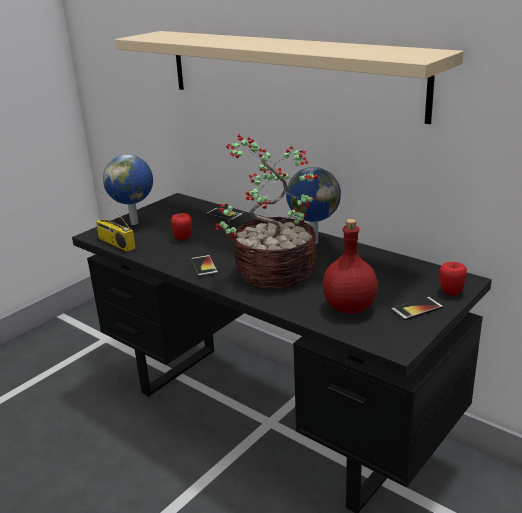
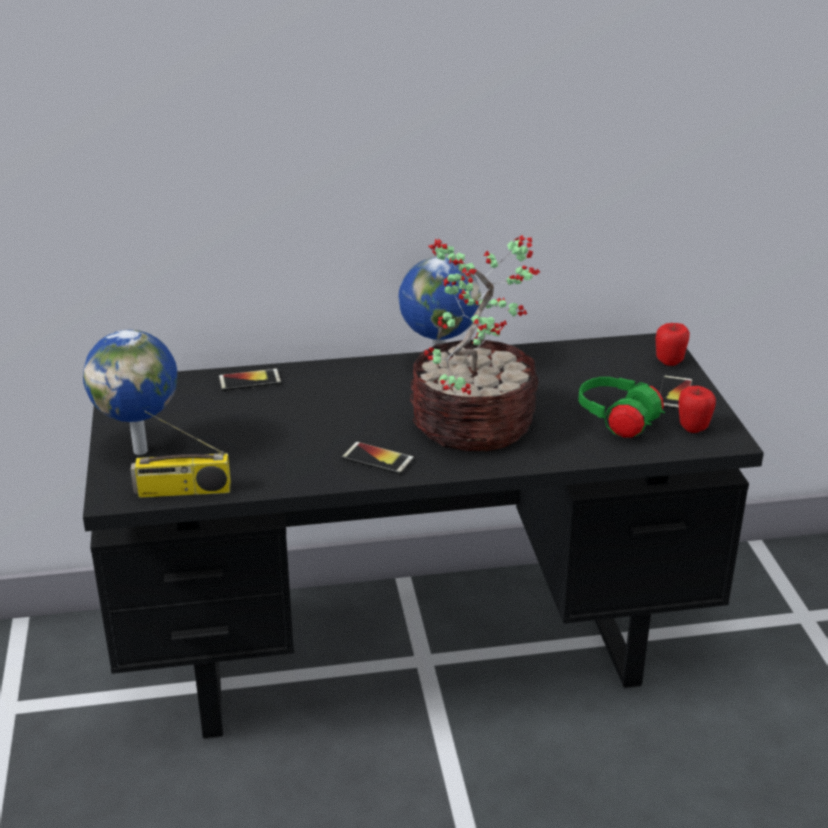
camera: 50 degrees left, 5 degrees up
beige shelf [115,31,464,124] -> none
apple [171,213,192,240] -> apple moved to [679,386,716,433]
red bottle [322,219,378,313] -> green headphones [579,377,665,438]

